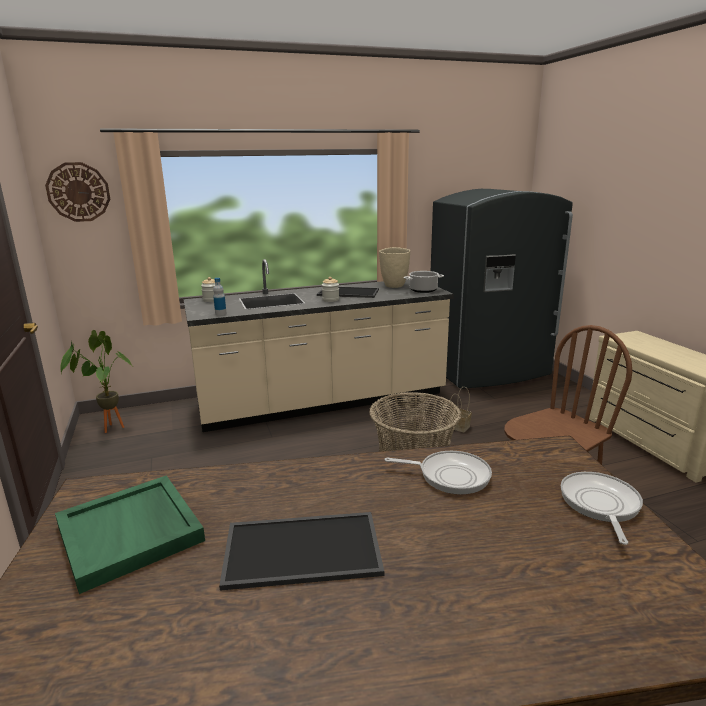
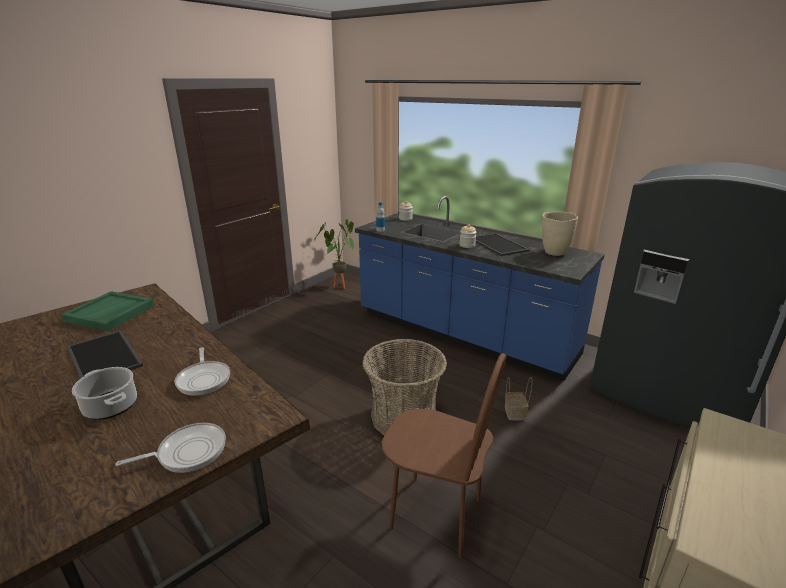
camera: 55 degrees right, 5 degrees up
wall clock [45,162,110,222] -> none
beige counter [184,259,454,432] -> blue counter [355,196,605,381]
cooking pot [404,271,444,293] -> cooking pot moved to [72,367,137,420]

